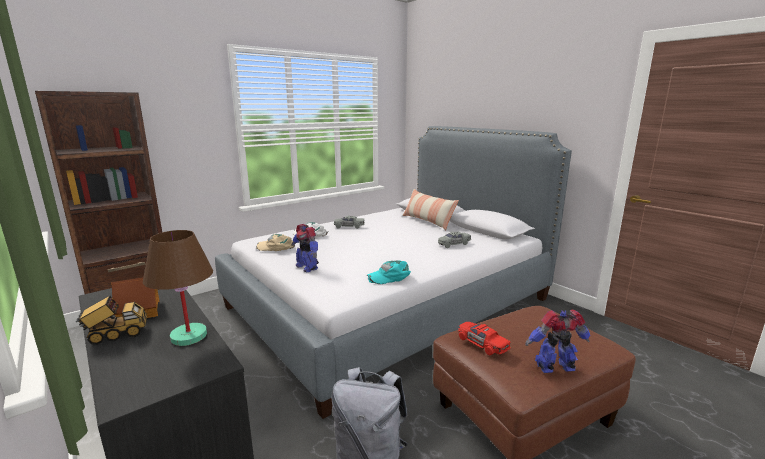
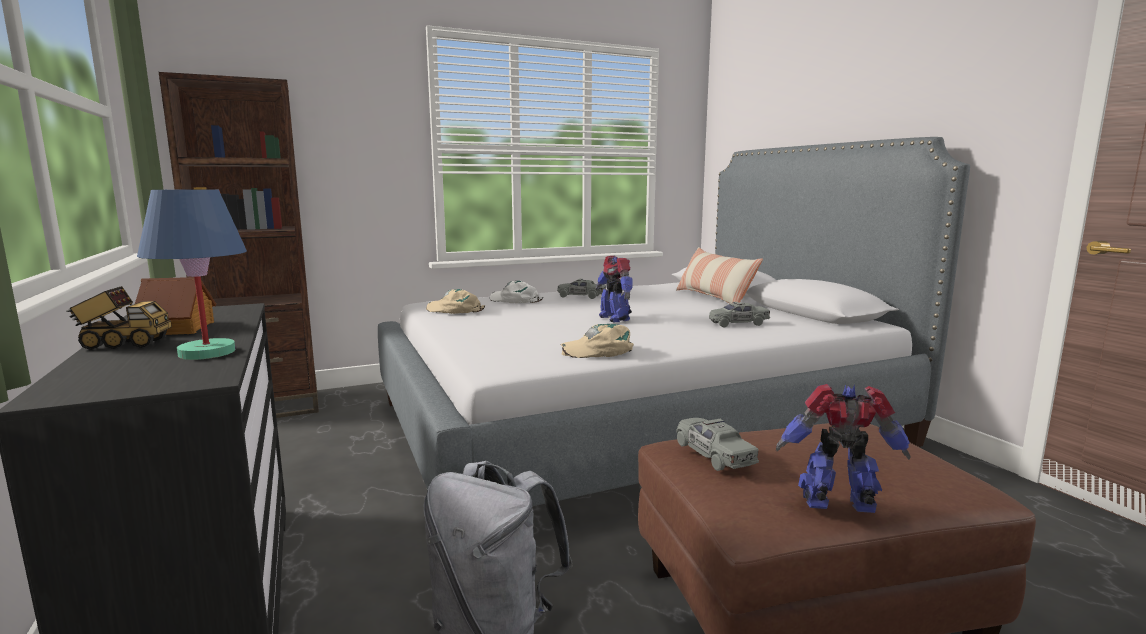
camera: 15 degrees right, 5 degrees down
brown table lamp [143,230,213,346] -> blue table lamp [137,190,247,360]
toy robot [292,224,319,272] -> toy robot moved to [596,256,632,322]
turquoise cap [367,260,411,284] -> beige cap [560,324,634,358]
red toy car [458,322,510,355] -> grey toy car [677,418,759,471]

